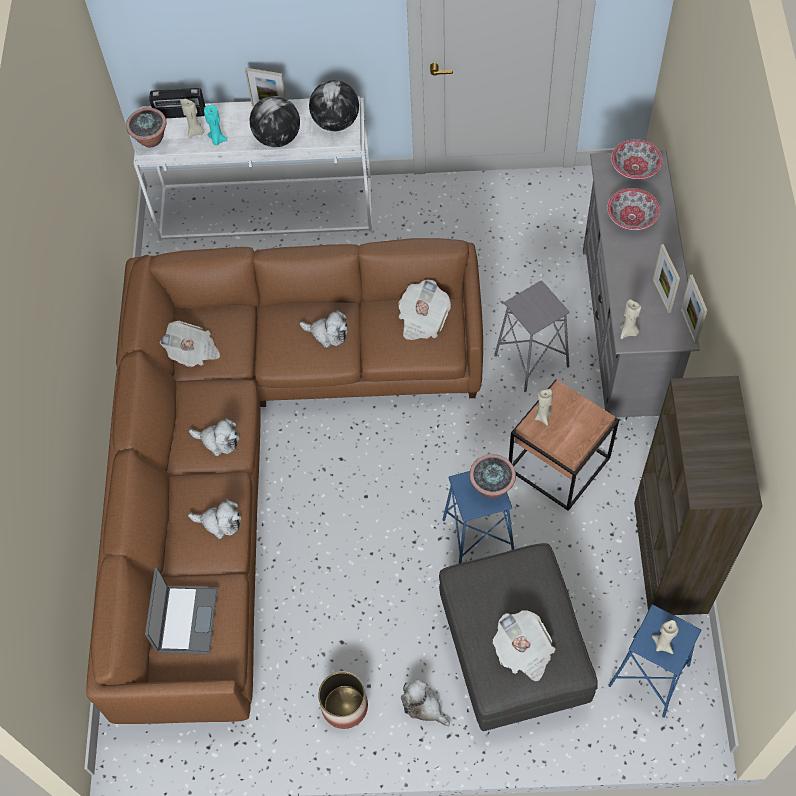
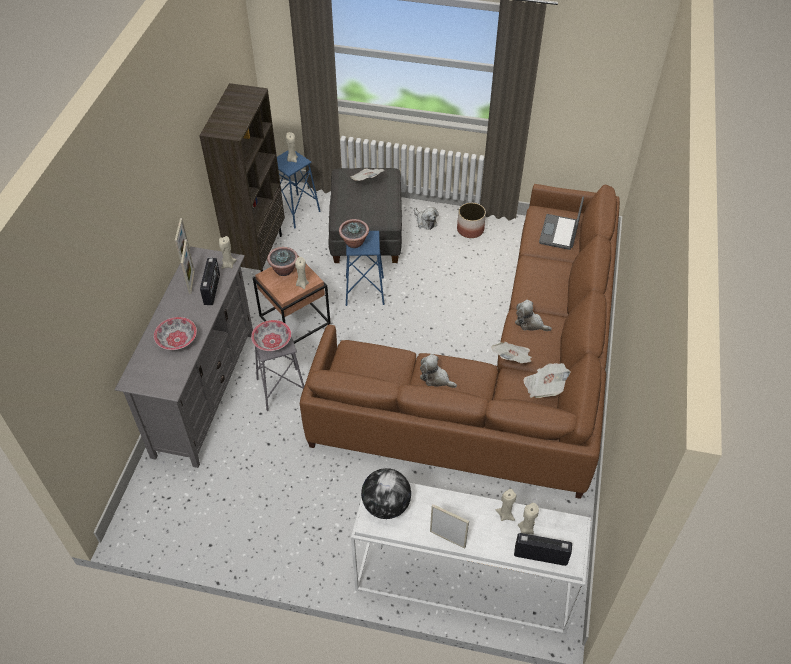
camera: 170 degrees left, 10 degrees down
potted plant [126,108,166,147] -> potted plant moved to [267,247,298,276]
plush toy [188,499,241,539] -> none
turquoise candle [204,105,228,146] -> beige candle [496,489,516,521]
globe [250,96,300,147] -> none
newspaper [398,279,451,340] -> newspaper moved to [491,342,532,363]
bowl [611,139,663,179] -> bowl moved to [251,320,291,351]
none -> radio [200,258,220,305]

